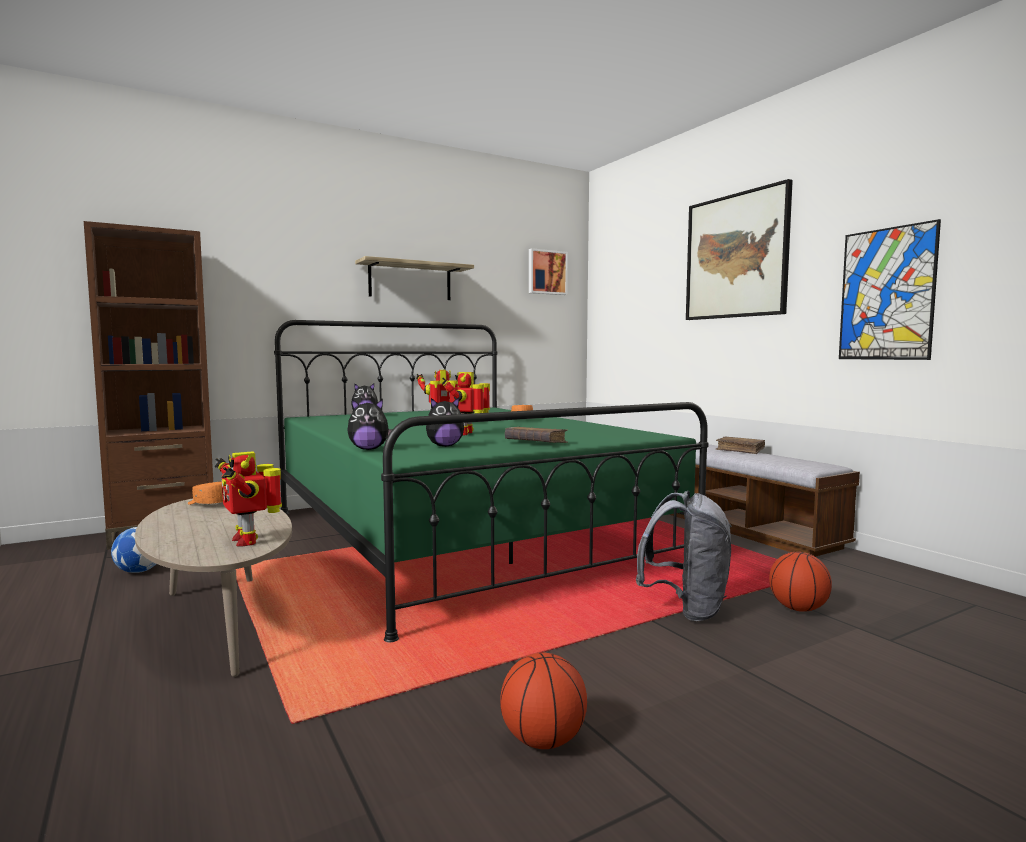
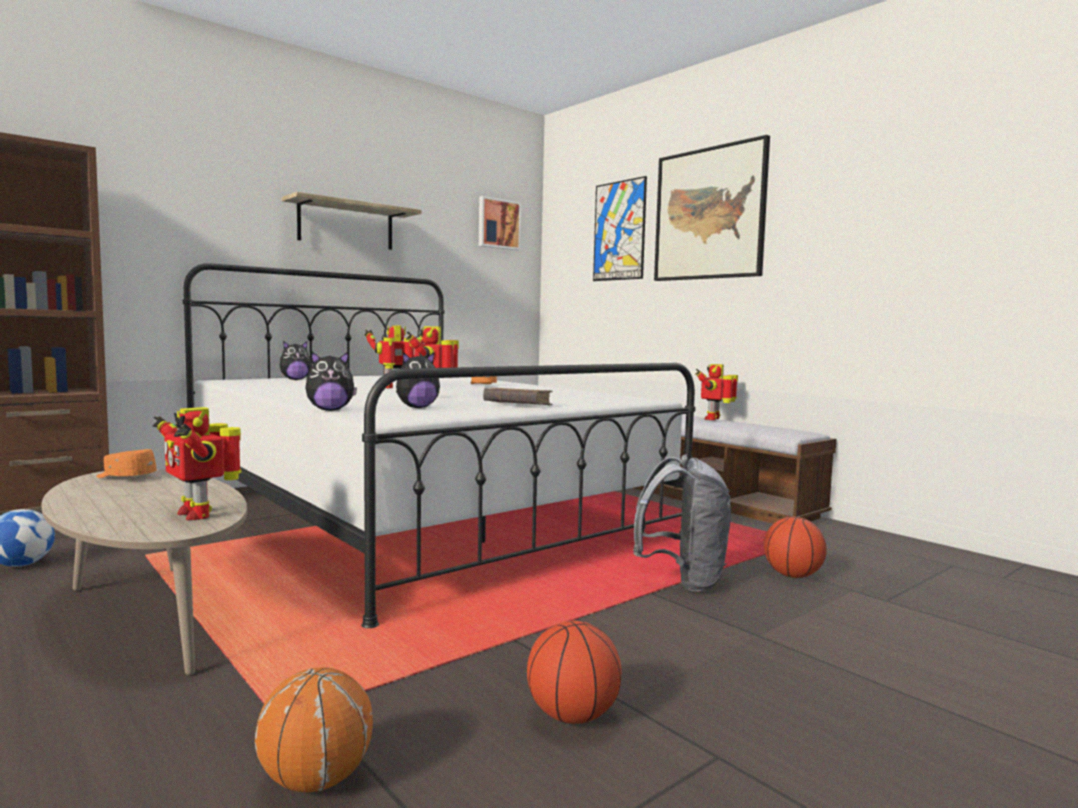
camera: 10 degrees left, 0 degrees up
green bed [274,320,709,642] -> white bed [183,263,696,628]
brown book [716,437,765,454] -> toy robot [695,364,738,420]
picture [839,219,941,360] -> picture moved to [593,176,647,281]
none -> basketball [255,667,373,792]

